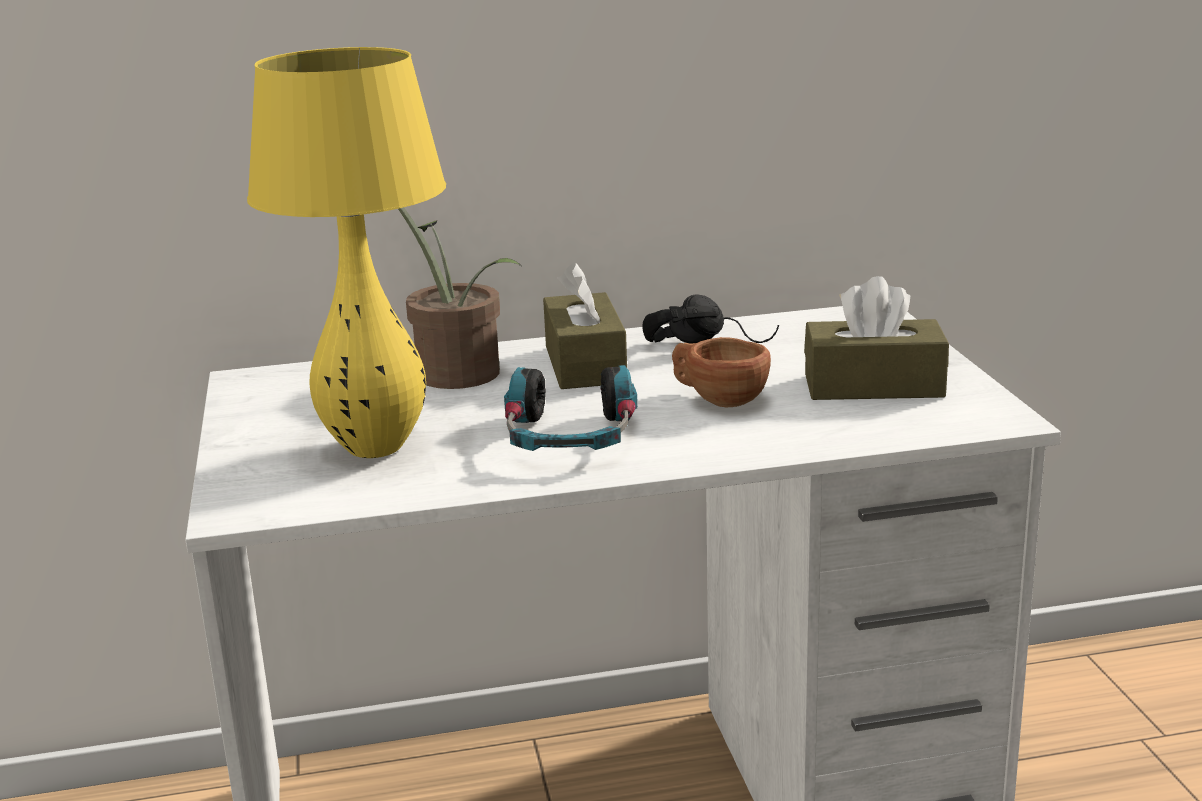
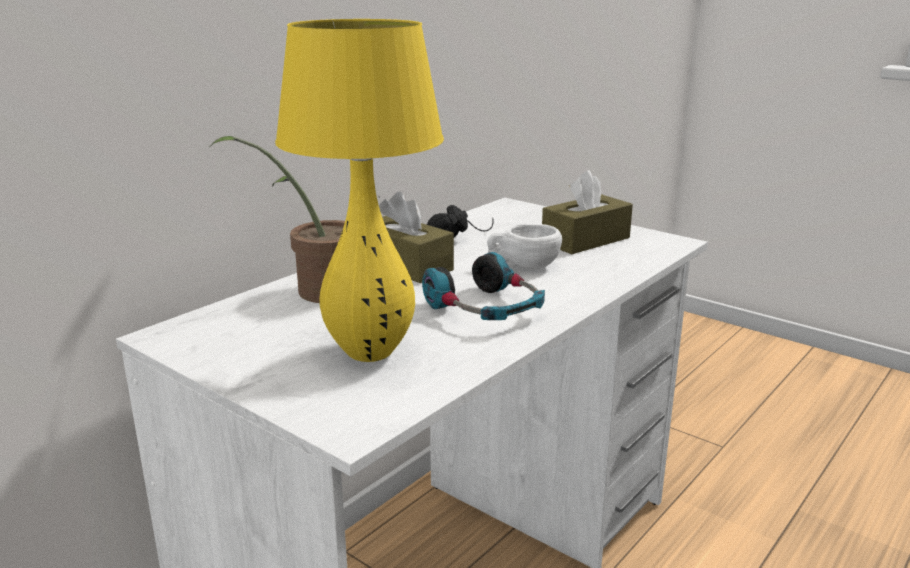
camera: 40 degrees left, 0 degrees up
brown cup [672,337,771,407] -> white cup [487,224,562,270]

